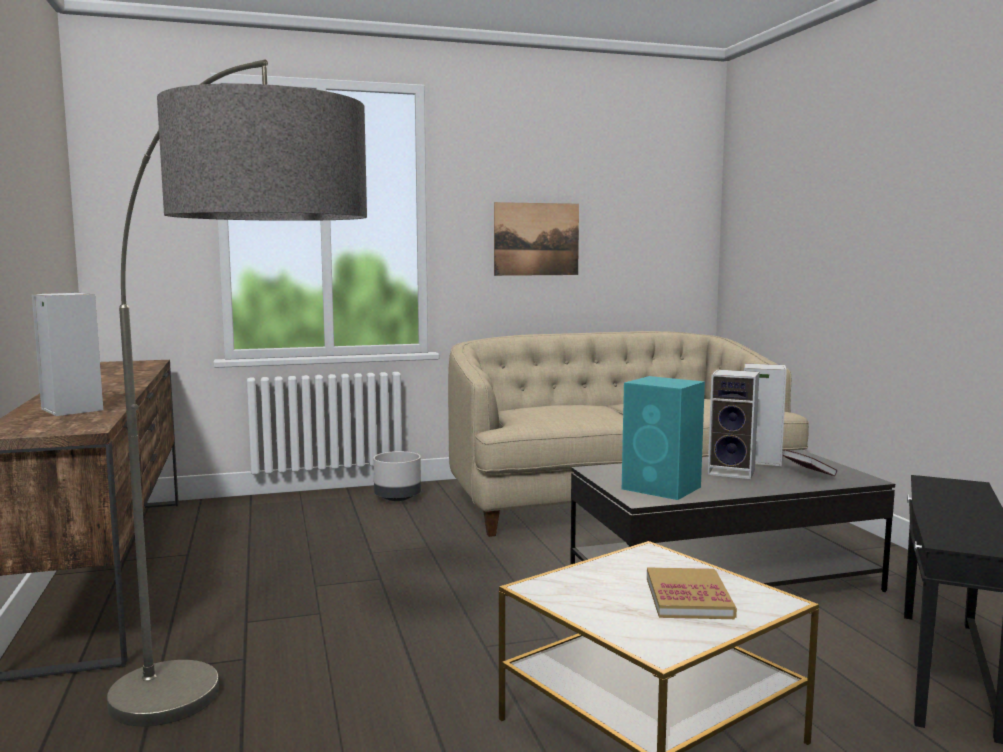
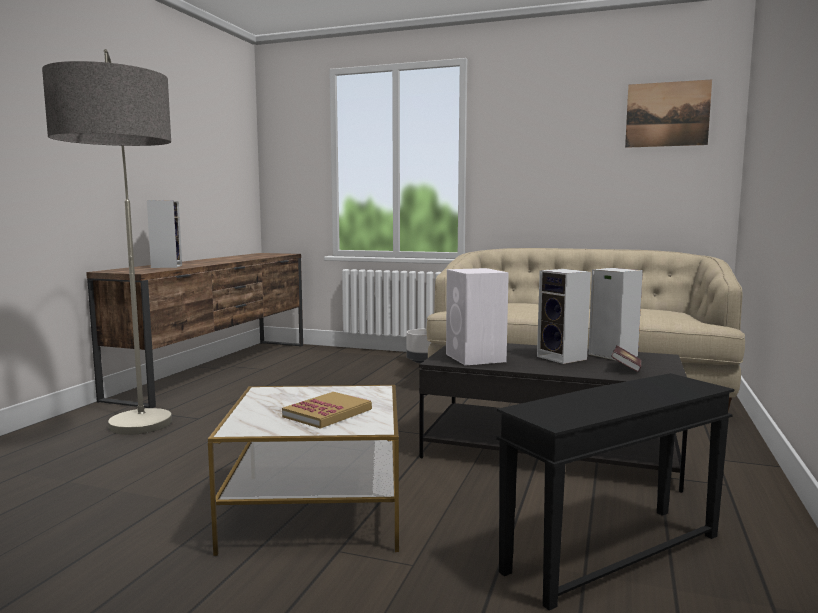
camera: 35 degrees right, 0 degrees up
picture [494,202,579,276] -> picture moved to [625,79,712,148]
turquoise speaker [622,376,705,500] -> white speaker [446,268,509,365]

